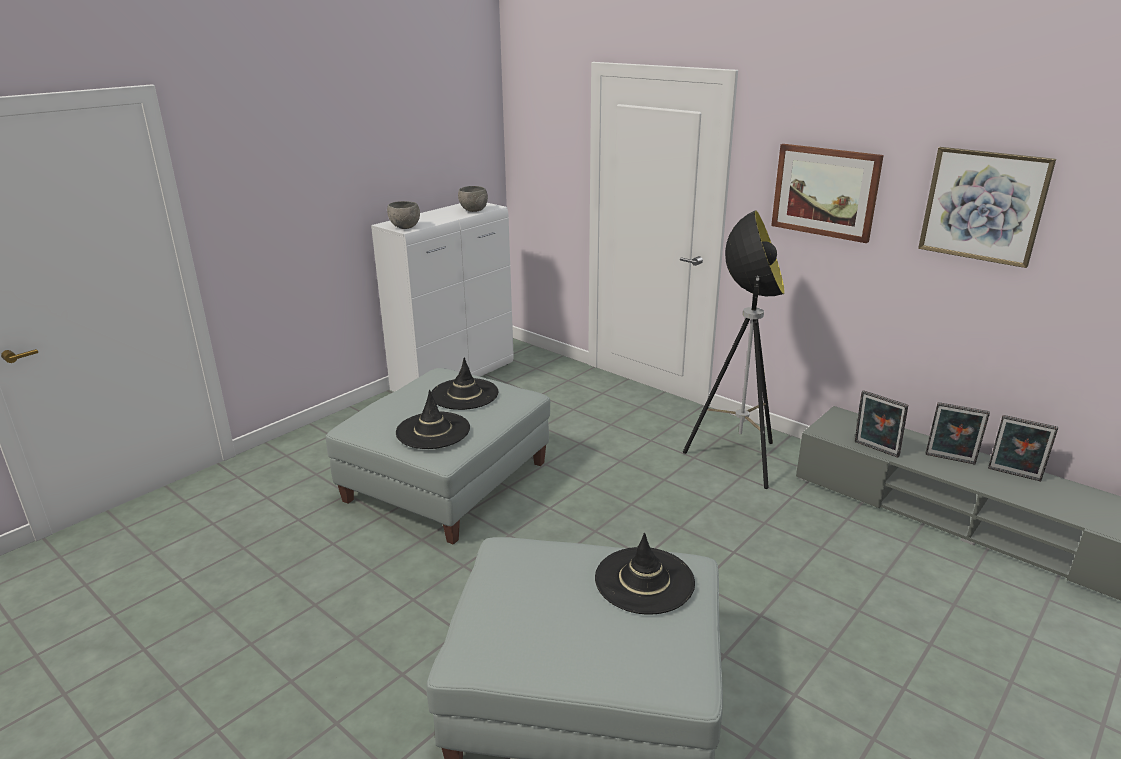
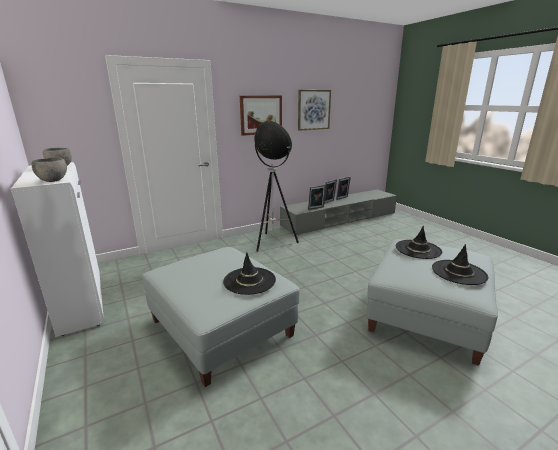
camera: 70 degrees left, 5 degrees down
black hat [431,357,498,410] -> black hat moved to [432,244,489,285]

